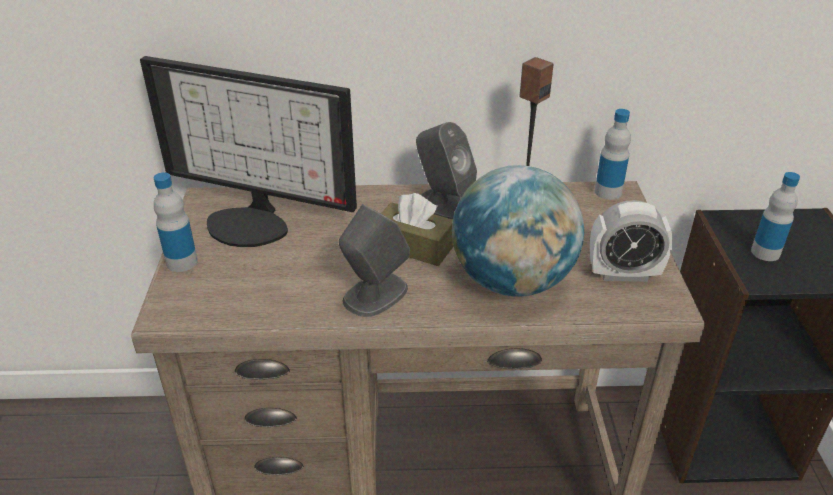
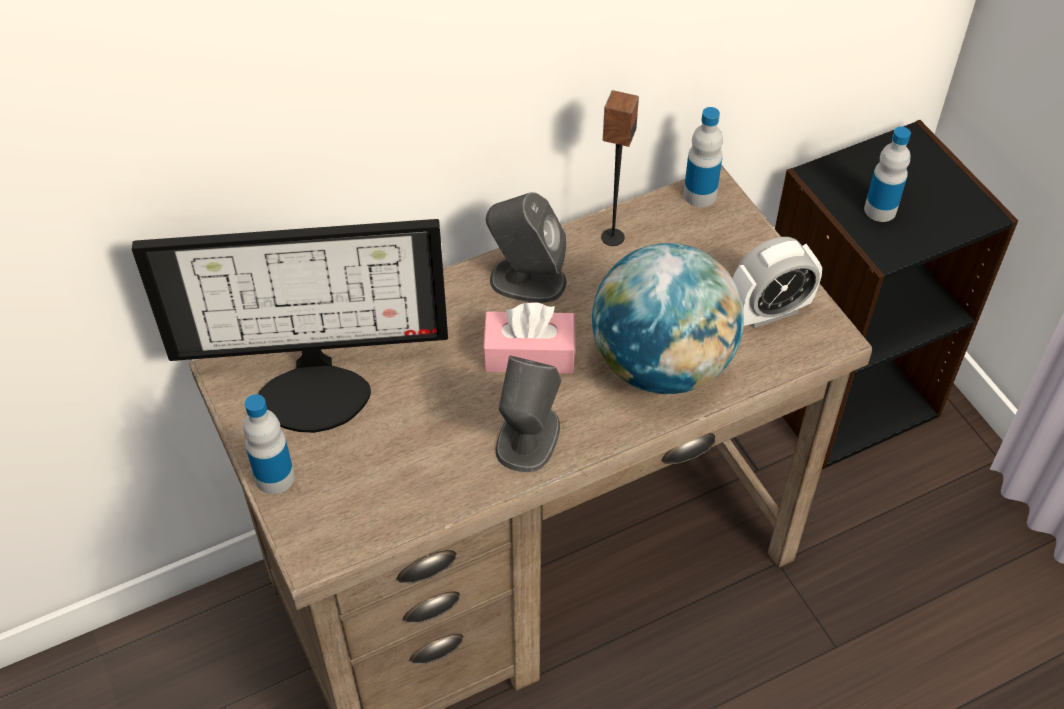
camera: 25 degrees left, 15 degrees up
brown tissue box [381,193,454,266] -> pink tissue box [483,302,576,373]

